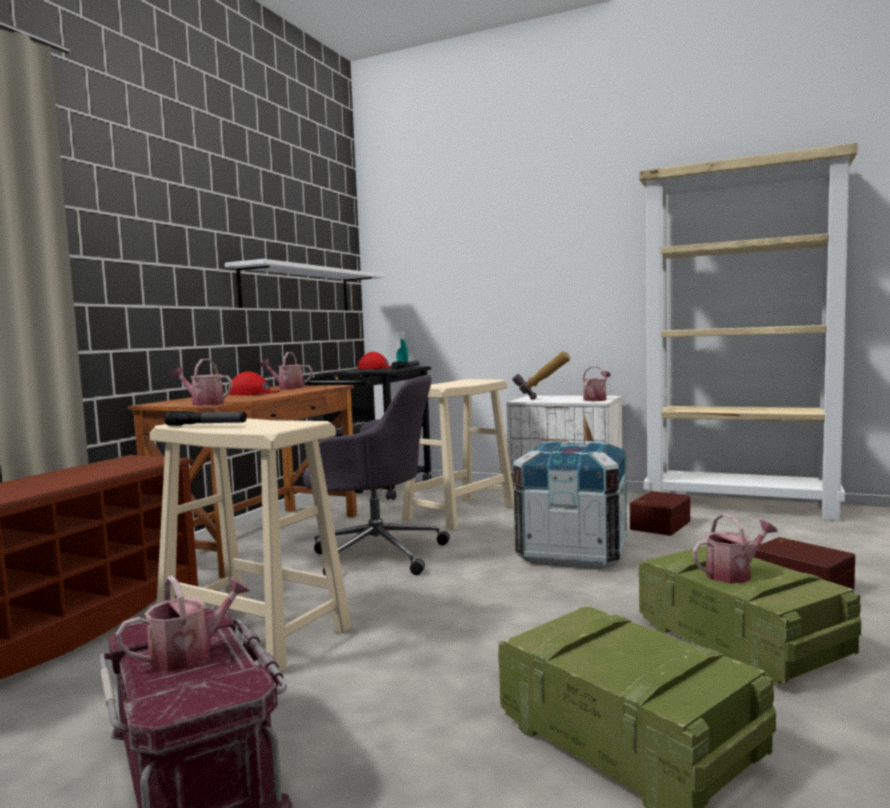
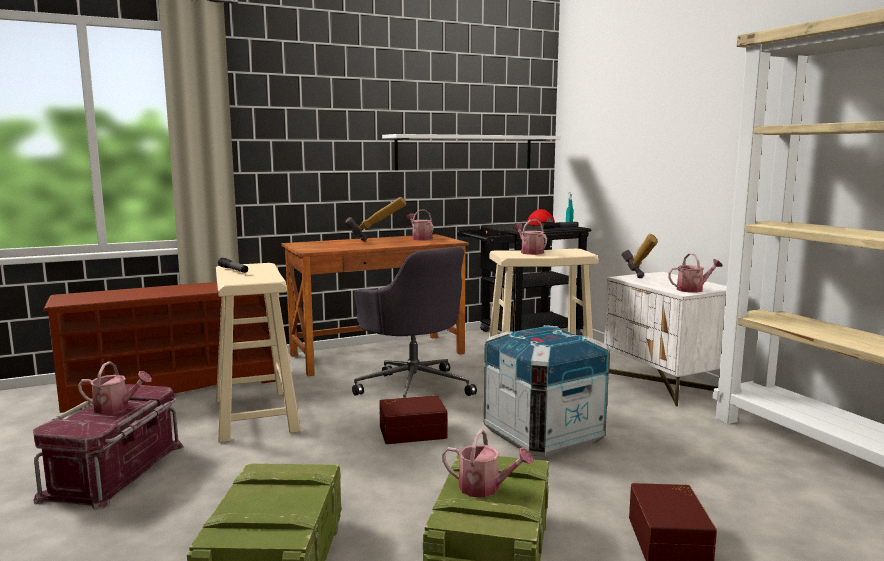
camera: 40 degrees right, 5 degrees up
watering can [171,359,232,406] -> watering can moved to [513,219,547,255]
red cap [228,372,280,395] -> hammer [345,197,406,241]
brown storage box [630,491,690,536] -> brown storage box moved to [379,395,447,444]

